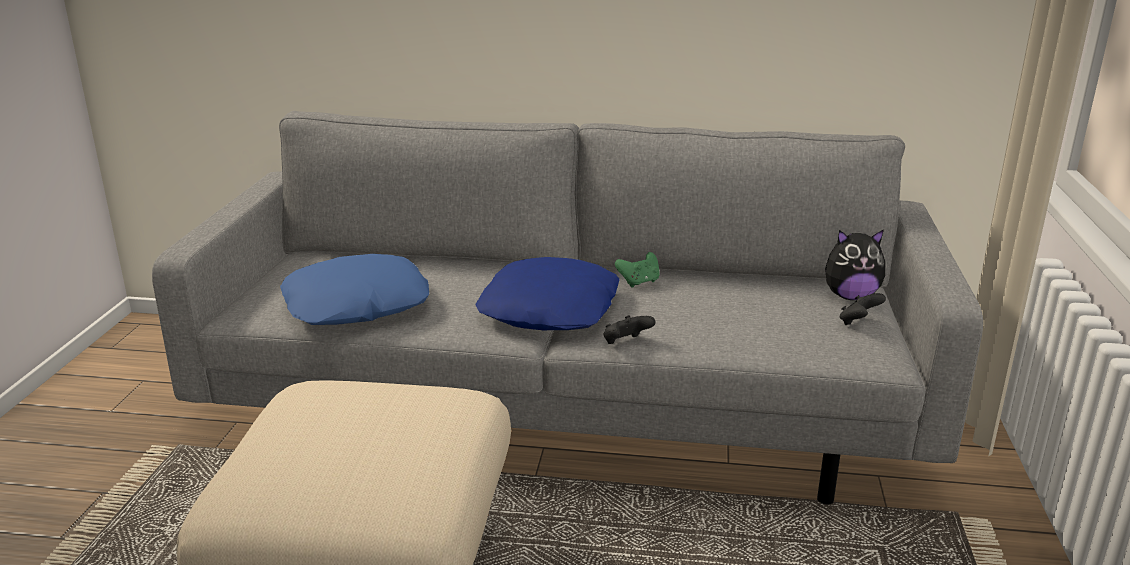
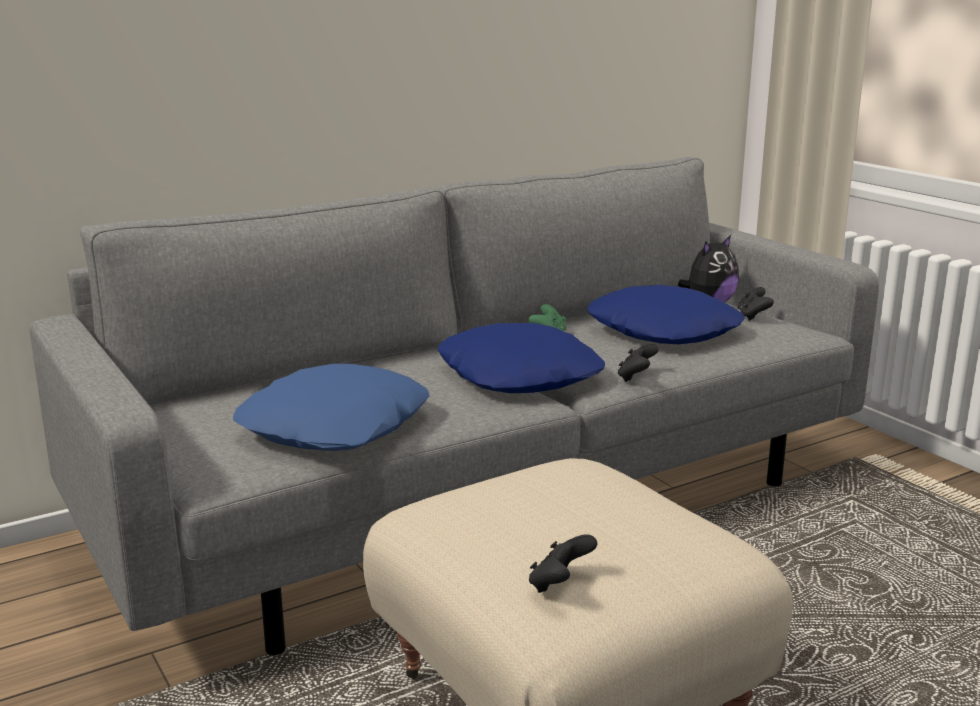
camera: 40 degrees left, 5 degrees down
none -> black game controller [529,534,597,593]
none -> blue pillow [587,285,745,344]

